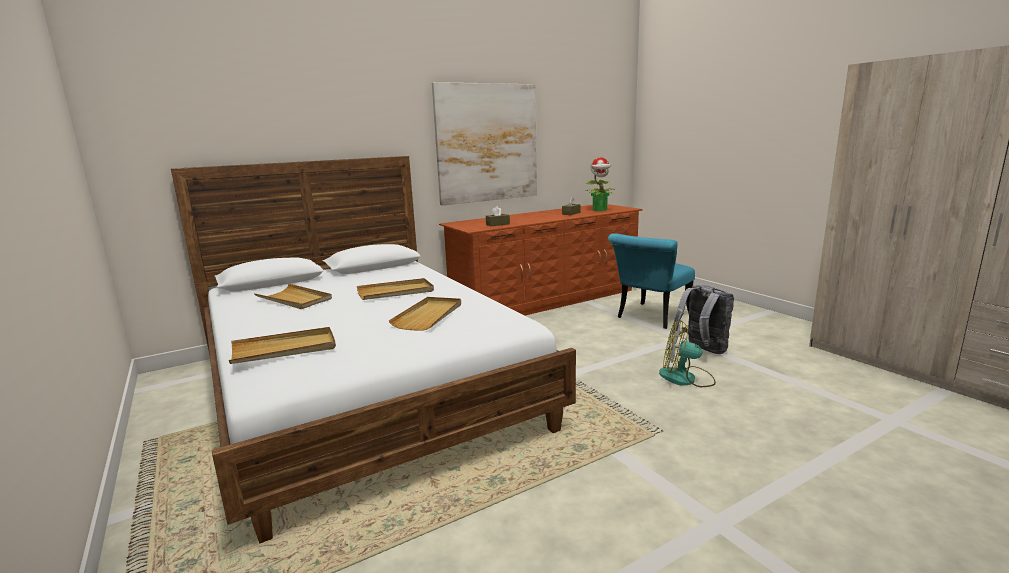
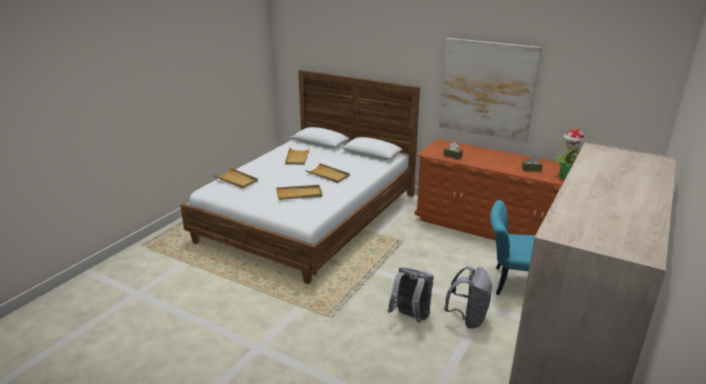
camera: 60 degrees right, 10 degrees up
fan [659,321,716,387] -> grey backpack [388,267,434,323]

